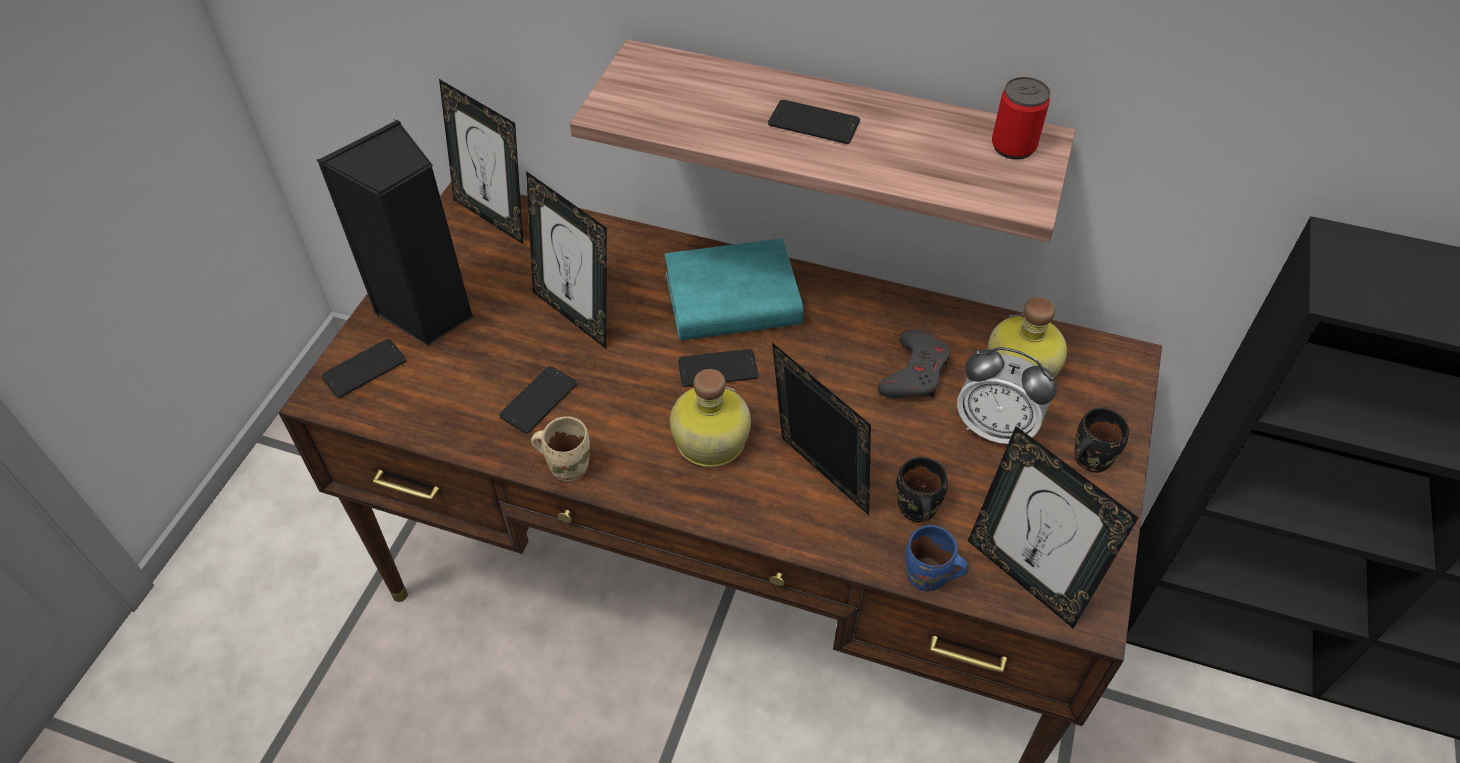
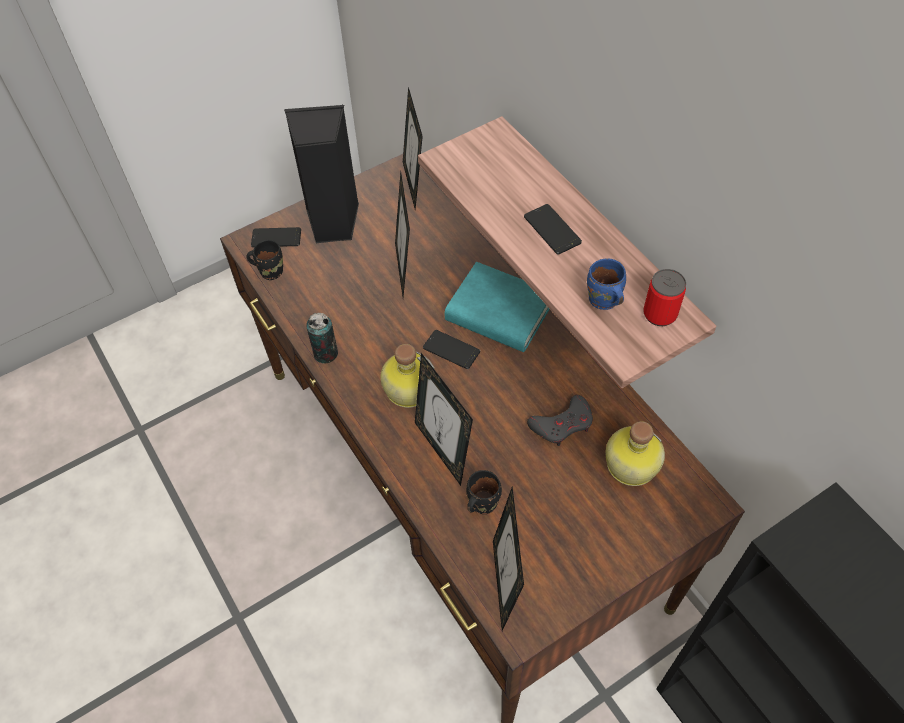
camera: 40 degrees right, 5 degrees up
phone [499,366,577,433] -> none
beige mug [531,416,590,482] -> can [306,313,338,364]
picture frame [772,343,871,515] -> picture frame turned 150 degrees clockwise [415,353,473,486]
blue mug [905,525,969,592] -> blue mug moved to [587,259,626,310]
alarm clock [957,347,1057,444] -> none
black mug [1074,408,1129,473] -> black mug moved to [246,240,283,280]

